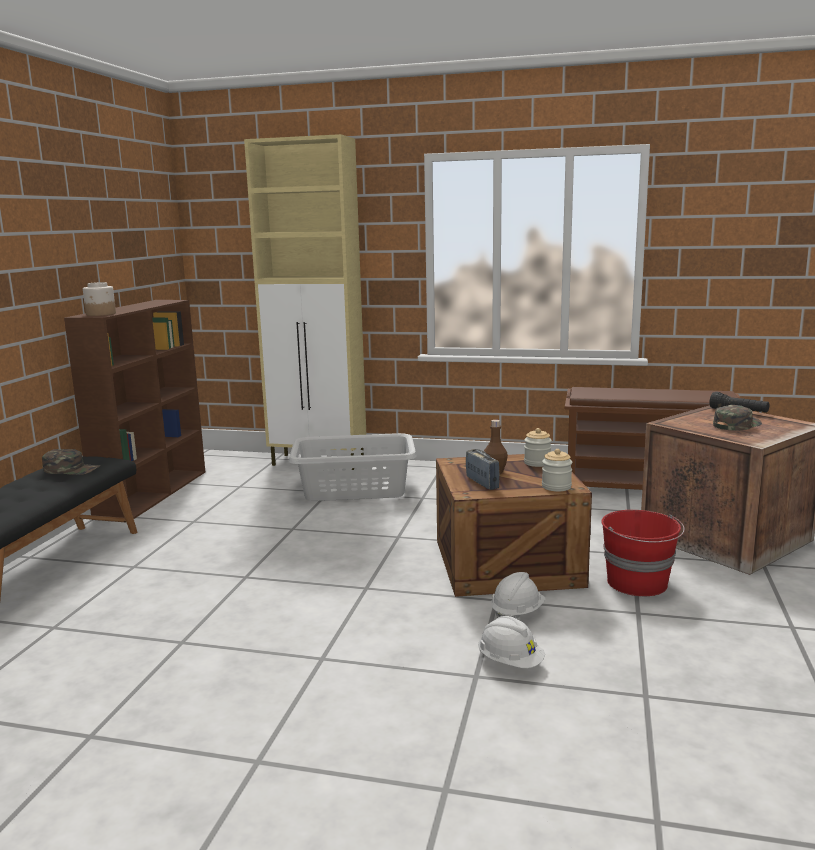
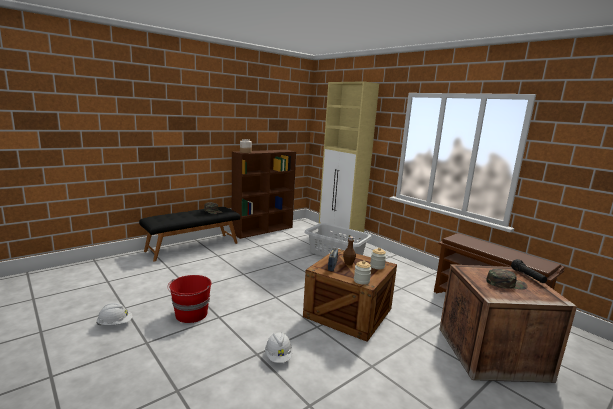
camera: 35 degrees right, 0 degrees up
white hard hat [491,572,546,619] -> white hard hat moved to [96,303,133,325]
red bucket [601,510,685,596] -> red bucket moved to [168,275,212,323]

